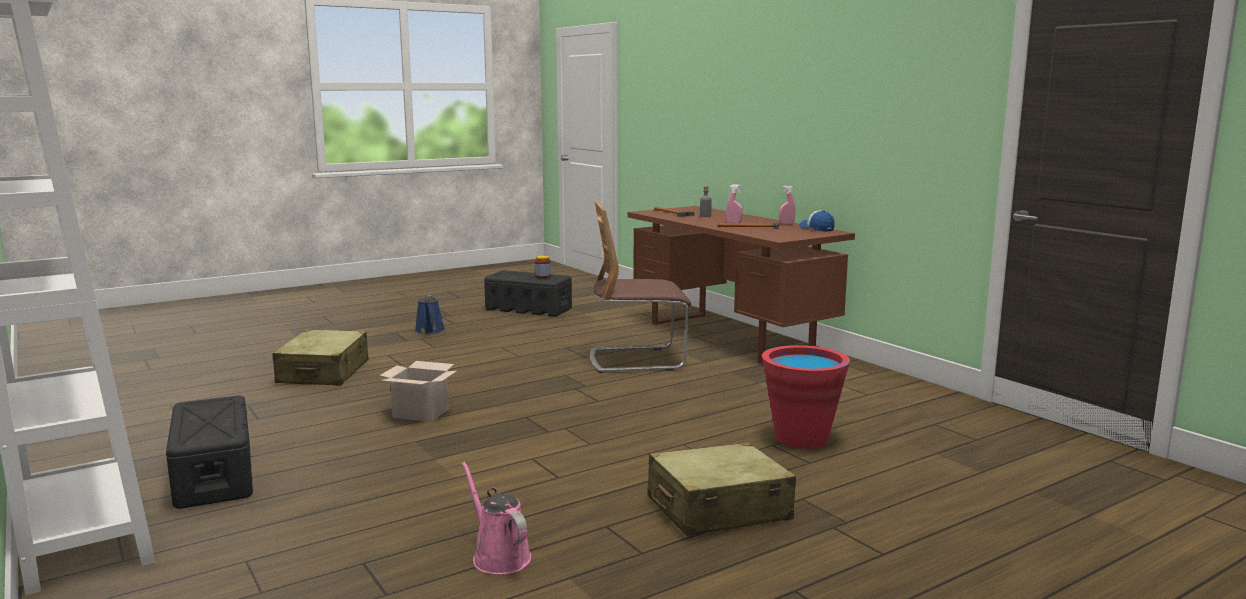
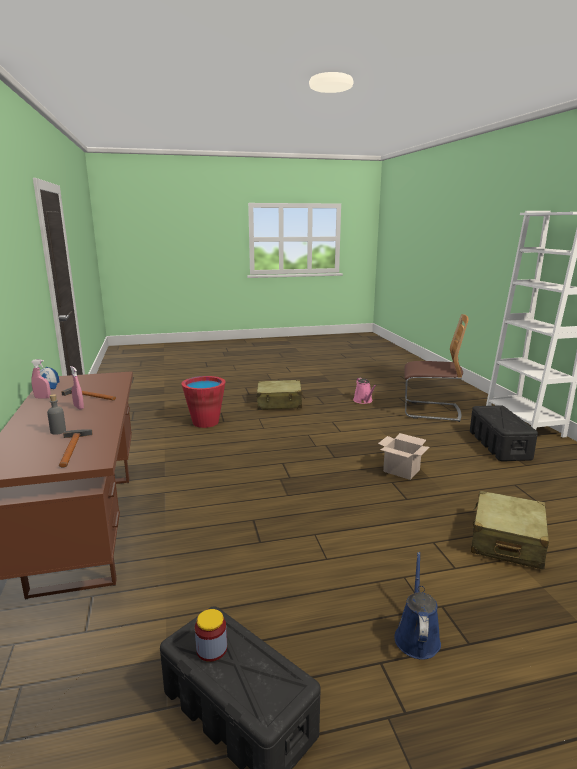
camera: 160 degrees left, 5 degrees up
chair [590,201,691,373] -> chair moved to [404,314,468,422]

